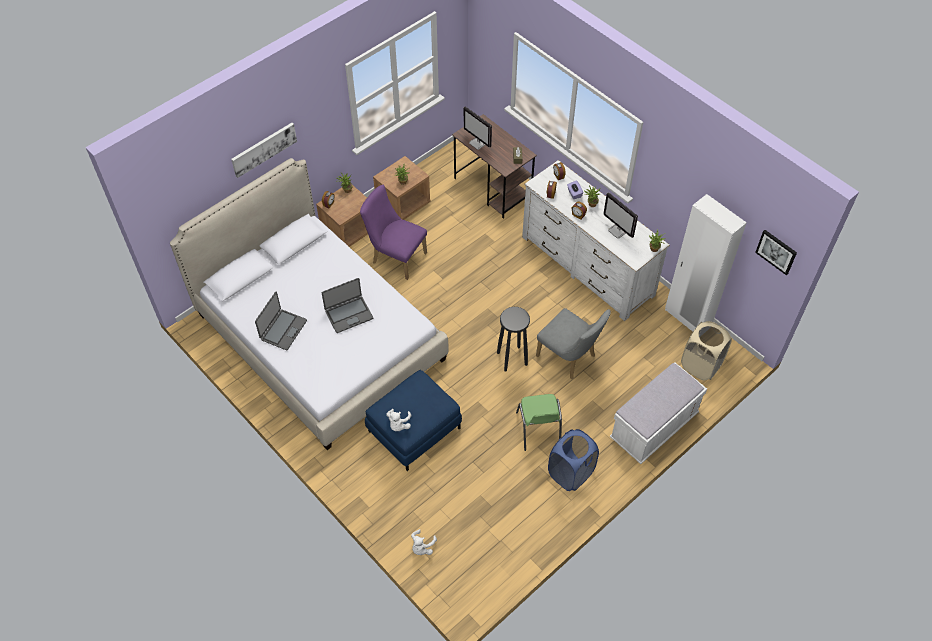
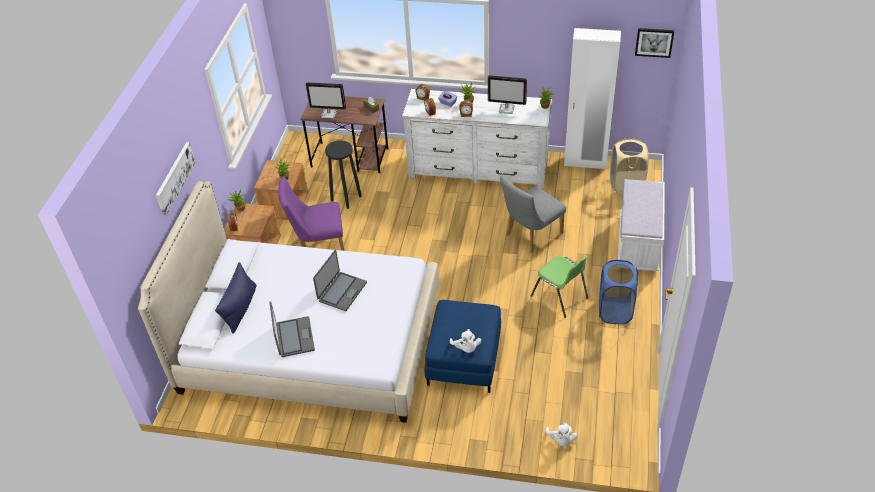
camera: 35 degrees left, 10 degrees down
black stool [497,307,530,372] -> black stool moved to [325,140,362,209]
grey chair [536,308,611,379] -> grey chair turned 135 degrees clockwise [500,176,566,253]
none -> blue pillow [215,262,257,334]

